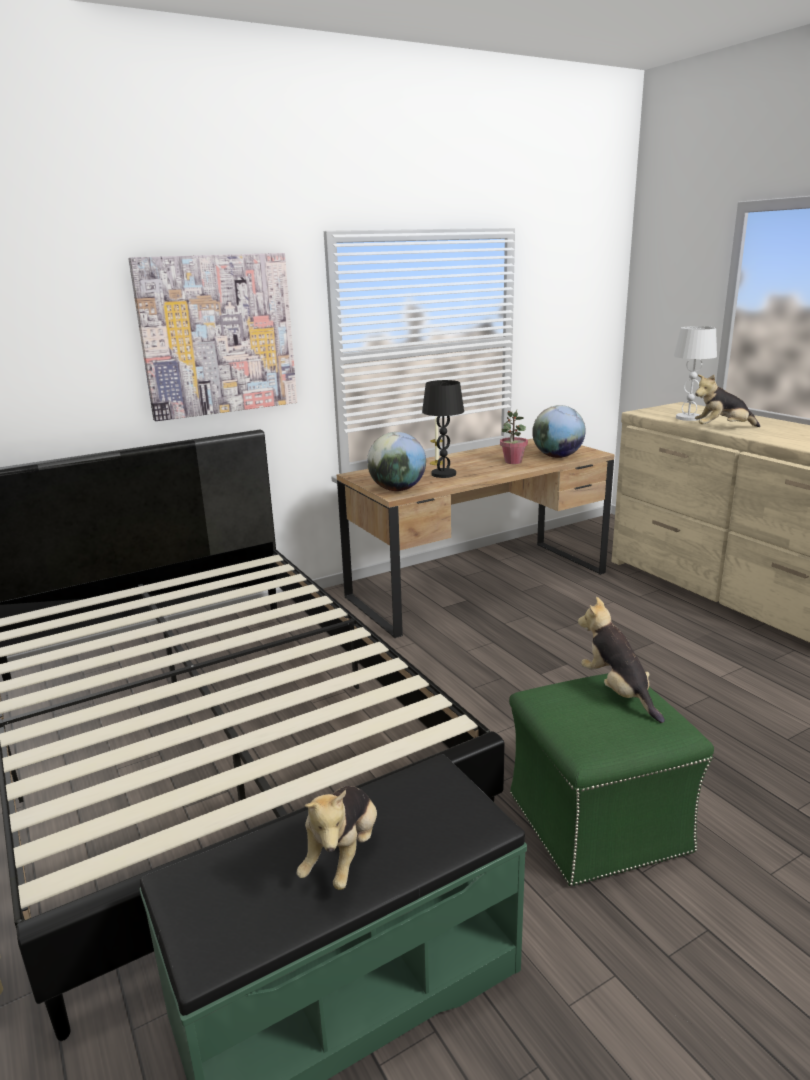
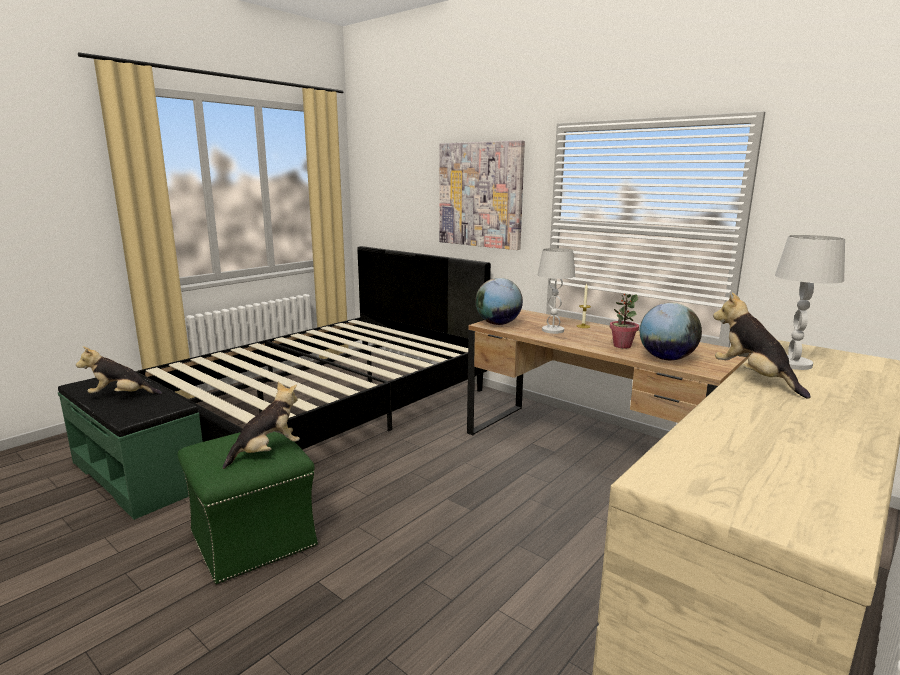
camera: 70 degrees right, 5 degrees down
black table lamp [422,380,464,478] -> white table lamp [538,248,575,334]

